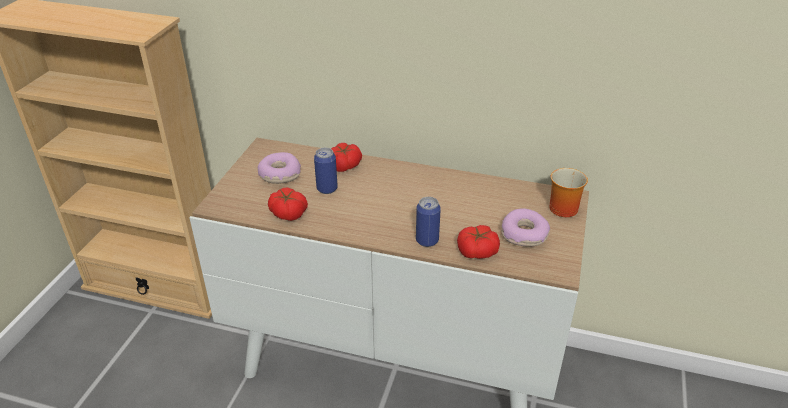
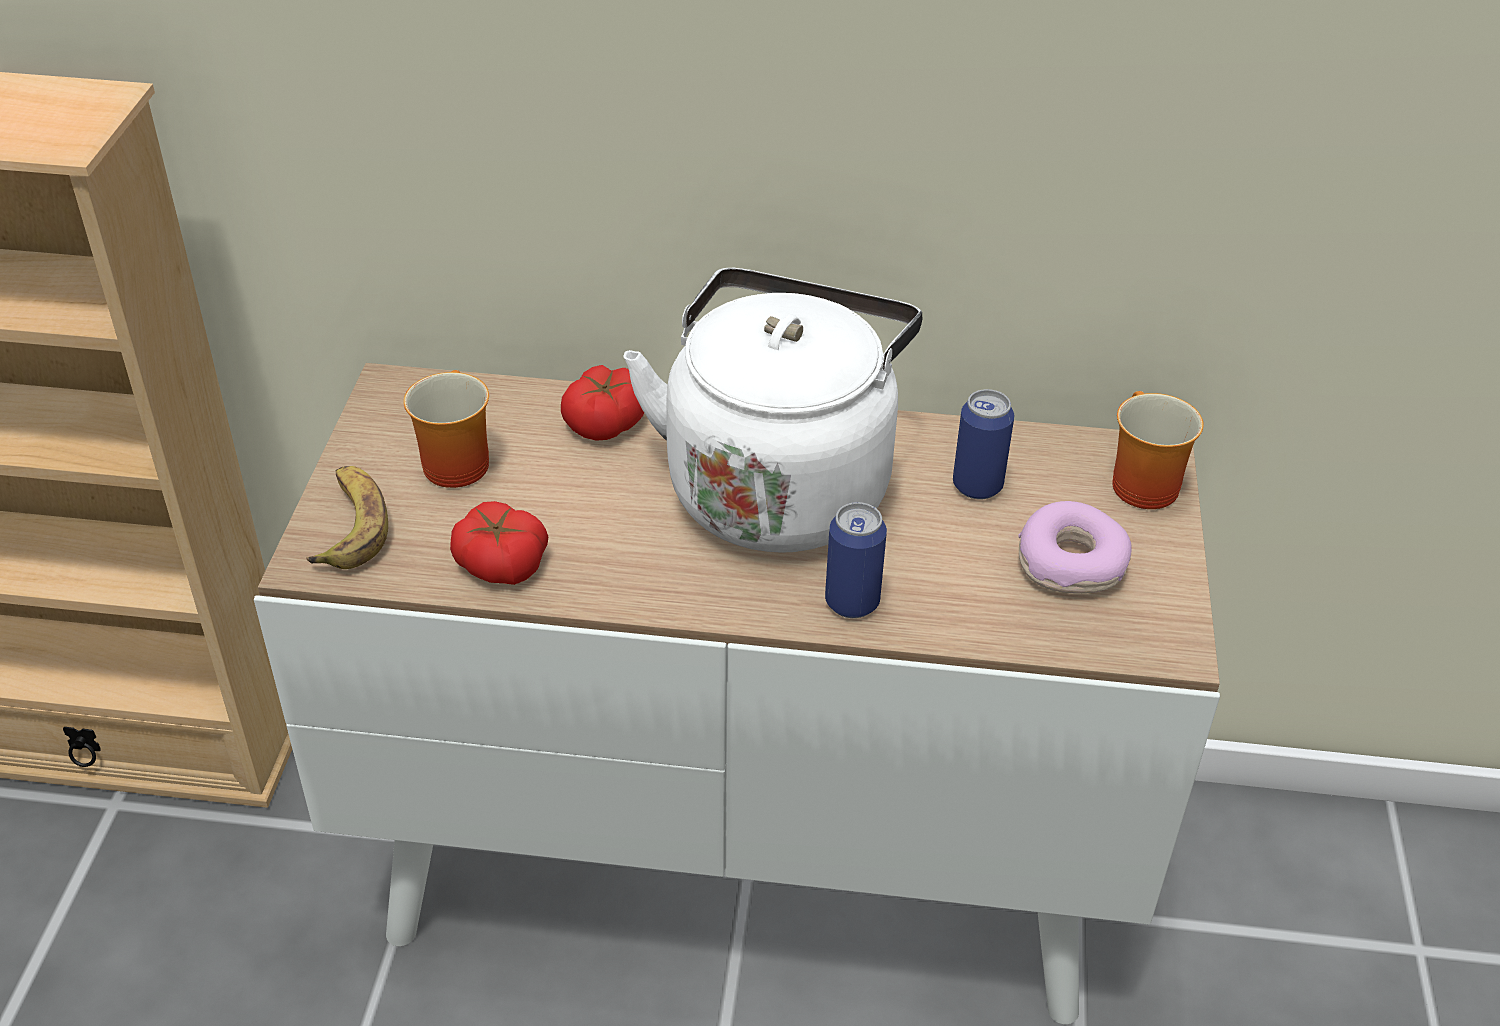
camera: 10 degrees left, 5 degrees up
donut [258,152,301,184] -> mug [403,370,489,488]
can [314,148,338,194] -> can moved to [953,389,1014,500]
tomato [457,225,500,259] -> none
none -> banana [306,466,388,569]
none -> white kettle [624,268,922,553]

